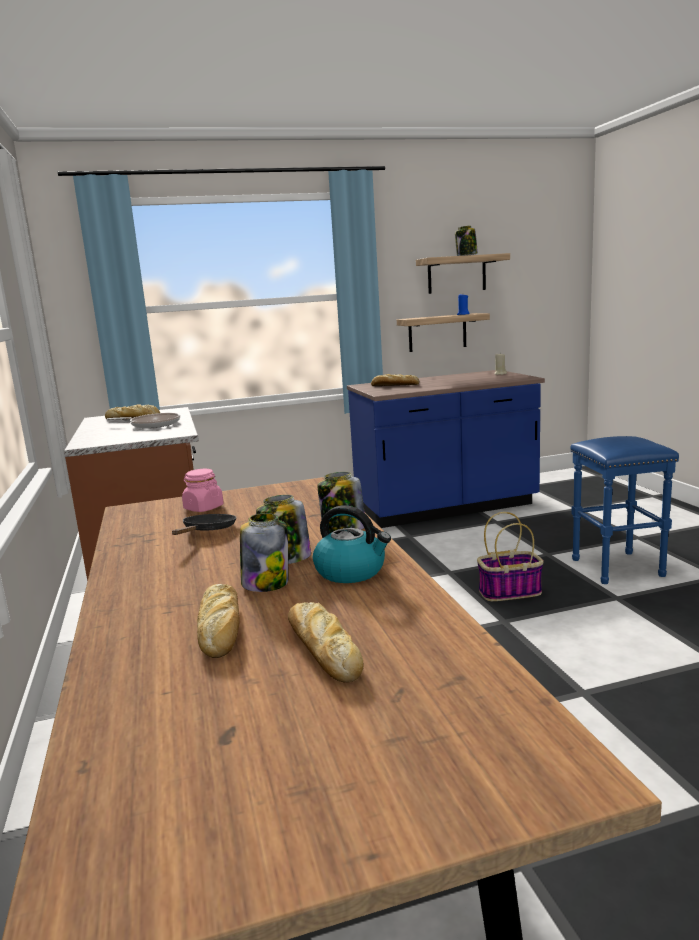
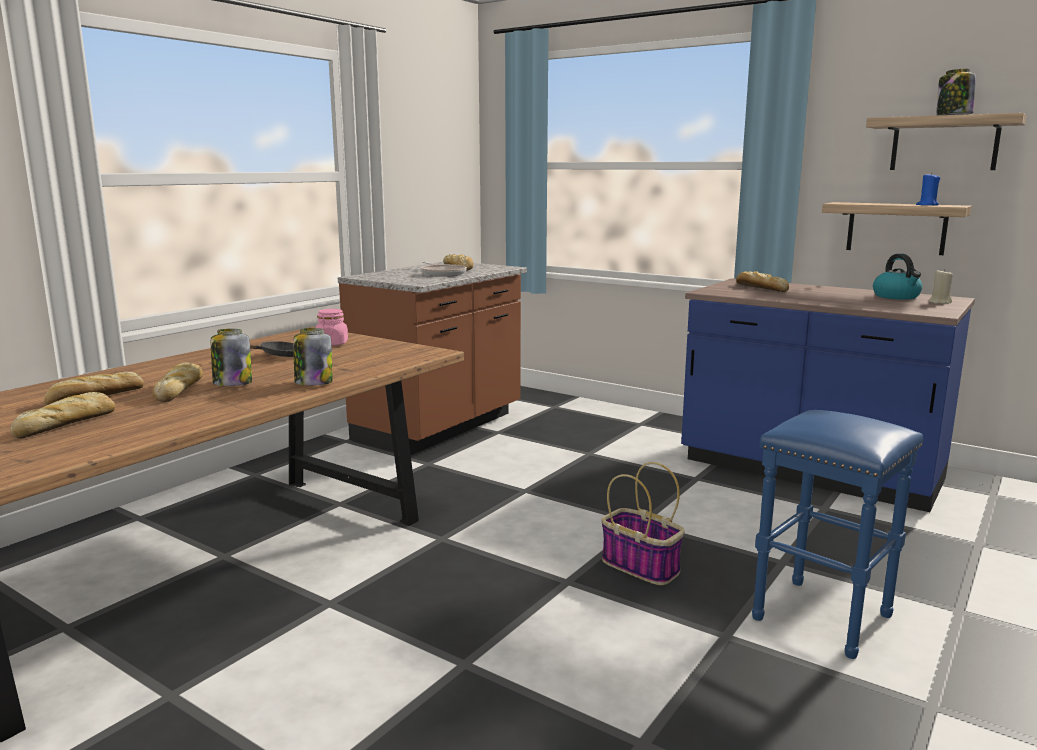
camera: 50 degrees right, 0 degrees up
jar [240,513,288,592] -> bread [152,362,203,402]
kettle [313,505,391,583] -> kettle moved to [873,254,922,300]

